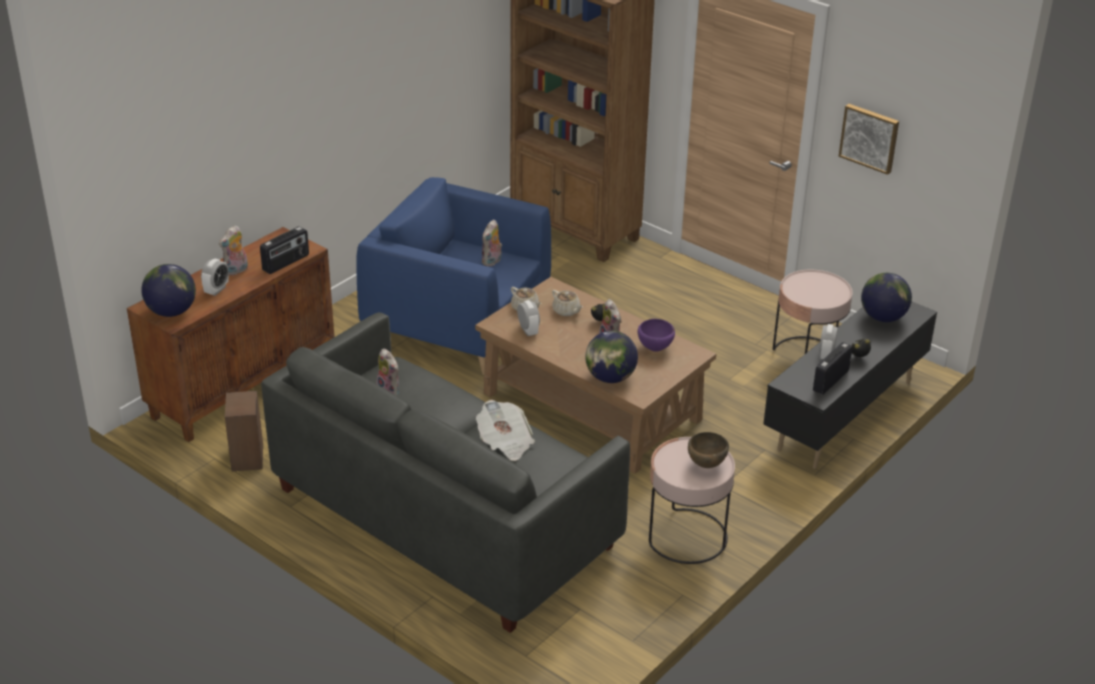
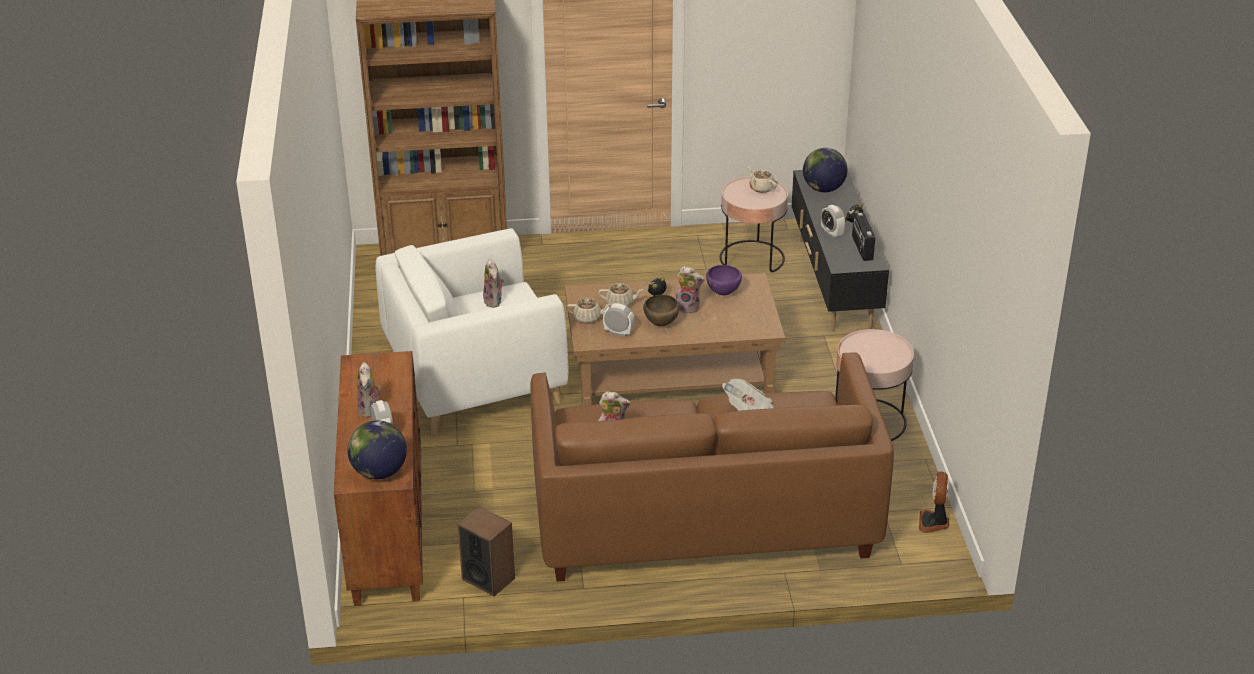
camera: 45 degrees left, 0 degrees up
radio [260,226,309,274] -> none
grey sofa [261,312,630,633] -> brown sofa [530,353,894,582]
blue armchair [357,177,551,375] -> white armchair [375,228,569,435]
globe [585,331,638,383] -> none
brown bowl [688,432,729,468] -> brown bowl moved to [643,295,679,326]
picture [839,104,899,175] -> none
none -> beige teapot [747,167,777,193]
none -> fan [919,472,949,533]

